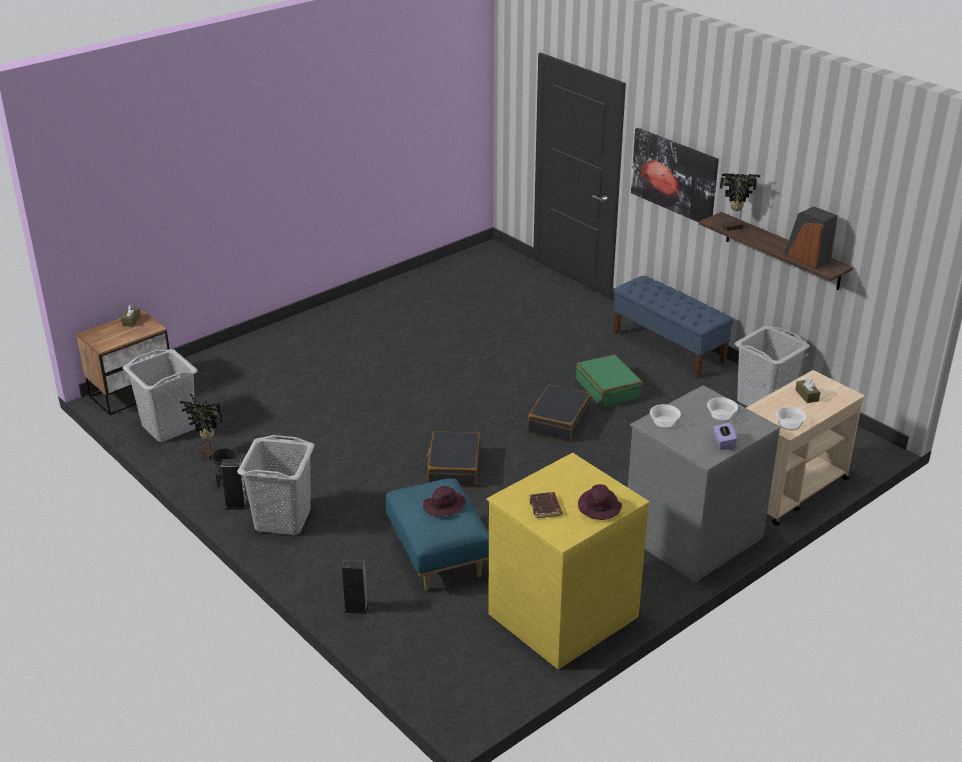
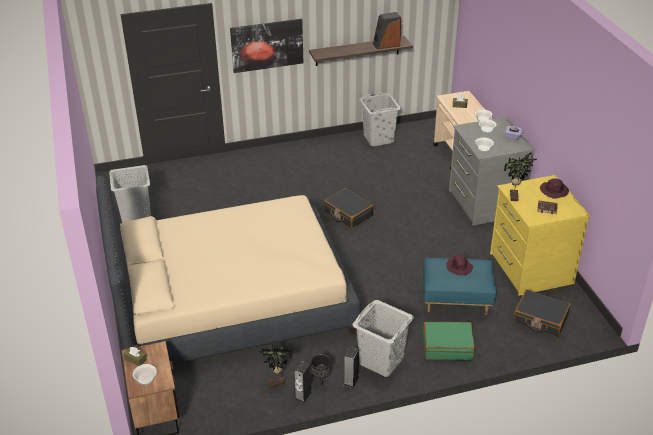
camera: 65 degrees left, 5 degrees up
grey laundry basket [123,349,198,442] -> grey laundry basket moved to [109,165,151,223]
speaker [342,559,369,614] -> speaker moved to [294,361,312,403]
black suitcase [426,431,481,487] -> black suitcase moved to [514,289,571,337]
green suitcase [576,354,643,407] -> green suitcase moved to [423,322,475,360]
blue bench [613,275,734,378] -> none
potted plant [720,173,760,231] -> potted plant moved to [504,152,537,201]
none -> beige bed [96,176,360,364]
none -> bowl [133,364,157,385]

